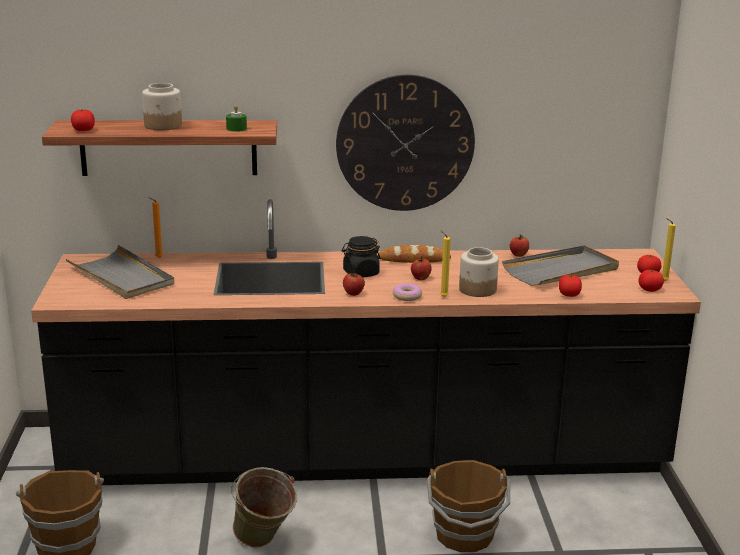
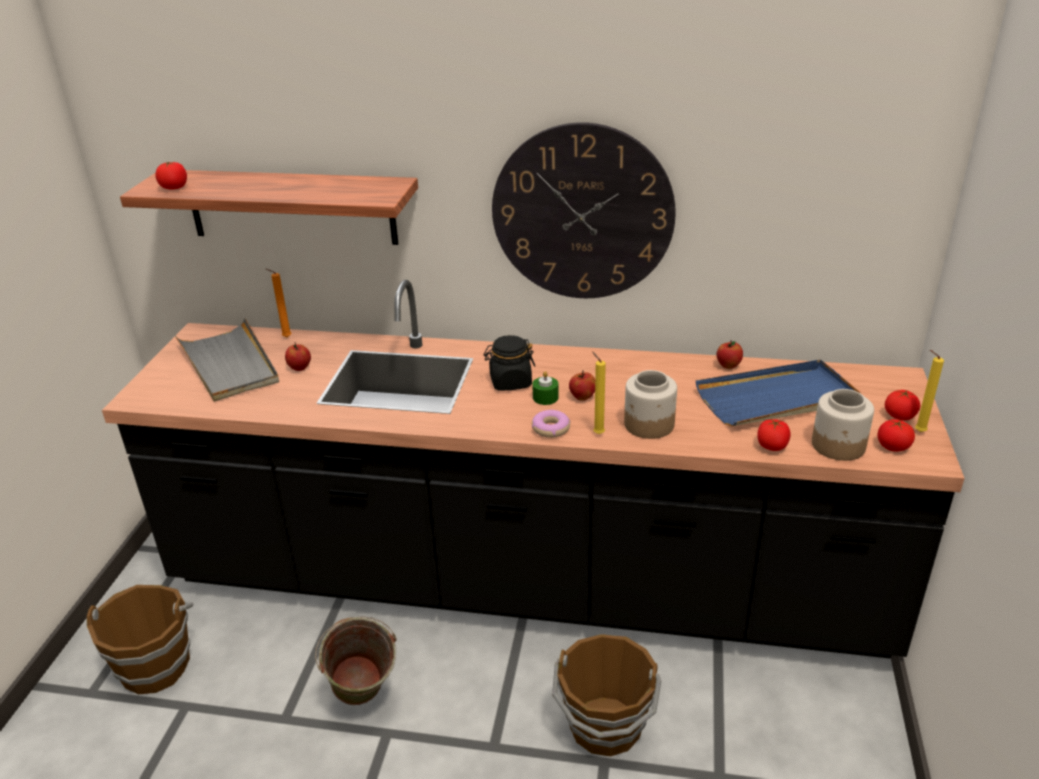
camera: 15 degrees right, 10 degrees up
jar [142,83,182,130] -> jar moved to [812,389,874,461]
green candle [226,105,247,132] -> green candle moved to [532,371,559,405]
apple [343,271,365,296] -> apple moved to [285,343,311,371]
bread [377,245,451,263] -> none
grey tray [502,245,619,286] -> blue tray [695,359,861,426]

